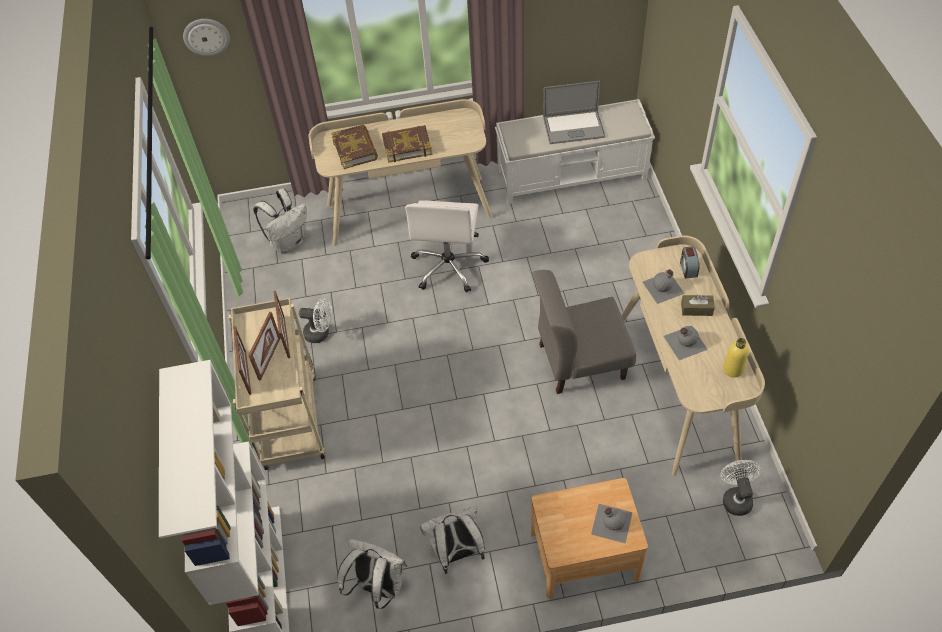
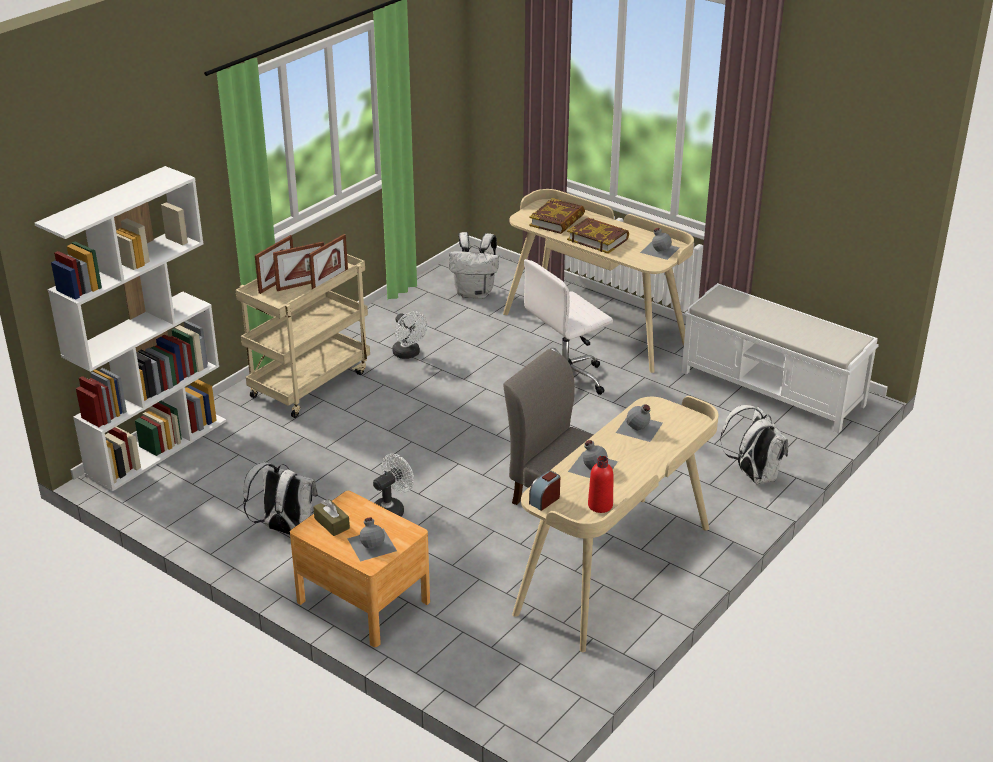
camera: 45 degrees right, 20 degrees down
wall clock [183,19,230,56] -> none
white backpack [338,539,407,609] -> white backpack moved to [720,405,788,485]
laptop [543,81,605,144] -> none
alarm clock [680,247,700,279] -> alarm clock moved to [529,471,560,511]
brown tissue box [681,295,715,316] -> brown tissue box moved to [313,499,350,536]
white fan [721,460,761,516] -> white fan moved to [373,454,414,516]
yellow bottle [723,338,749,378] -> red bottle [588,456,614,513]
none -> grey bottle [640,228,680,260]

